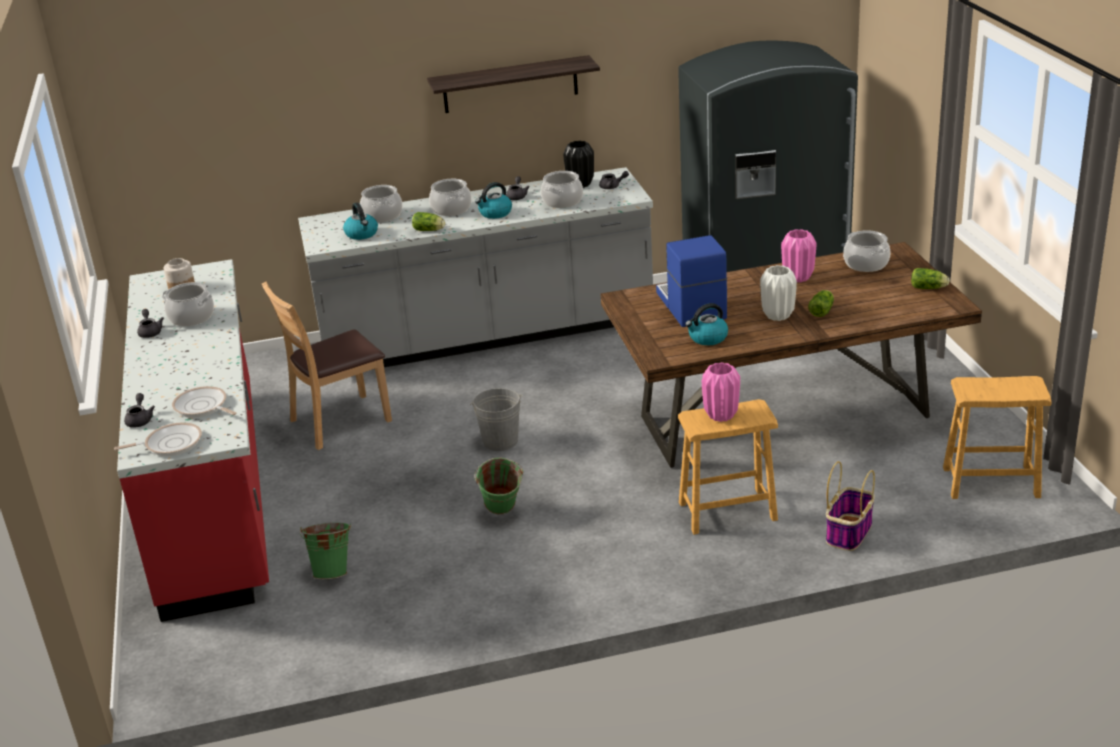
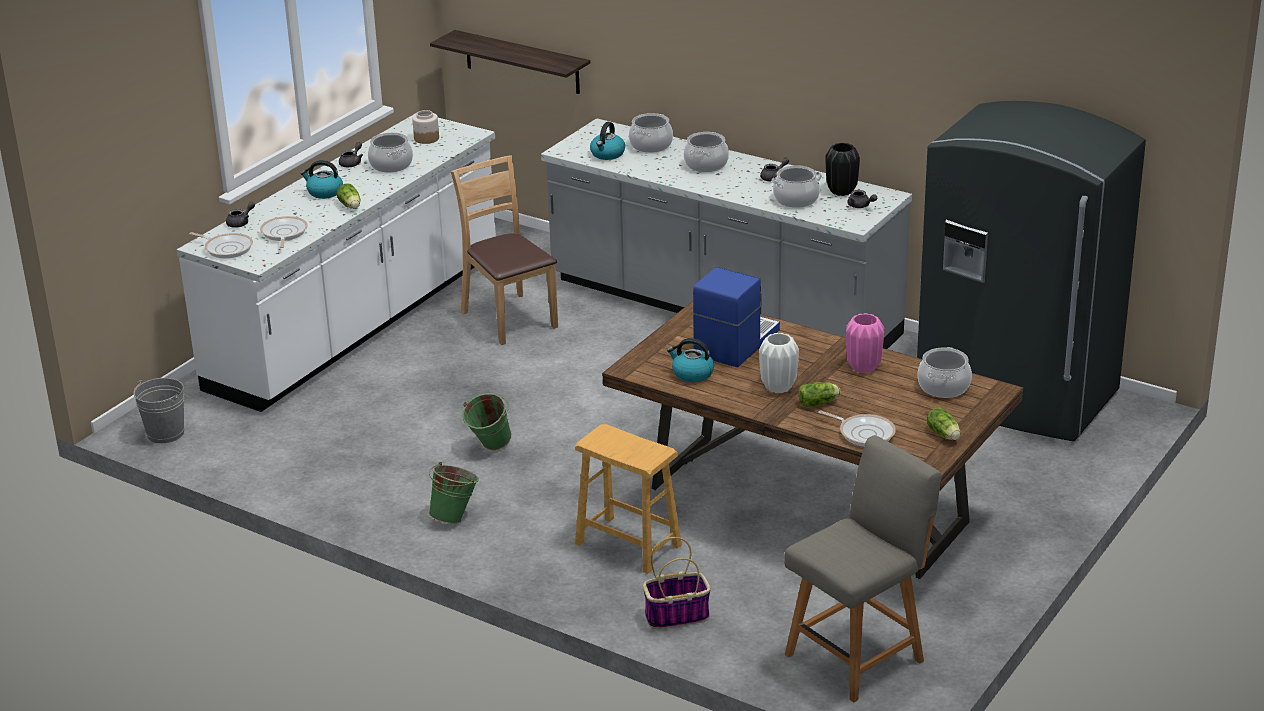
camera: 45 degrees right, 0 degrees up
red counter [117,259,269,622] -> white counter [177,113,496,412]
brown chair [262,282,392,450] -> brown chair turned 45 degrees clockwise [451,155,558,345]
green bucket [300,523,351,579] -> green bucket moved to [429,462,479,524]
lettuce [412,212,445,231] -> lettuce moved to [337,183,360,209]
shelf [427,55,600,113] -> shelf moved to [430,30,590,94]
grey bucket [470,388,523,451] -> grey bucket moved to [133,378,184,443]
kettle [475,182,512,219] -> kettle moved to [301,160,343,199]
pink vase [702,362,740,422] -> none
brown stool [943,376,1051,499] -> grey chair [784,435,942,702]
none -> frying pan [818,410,896,447]

